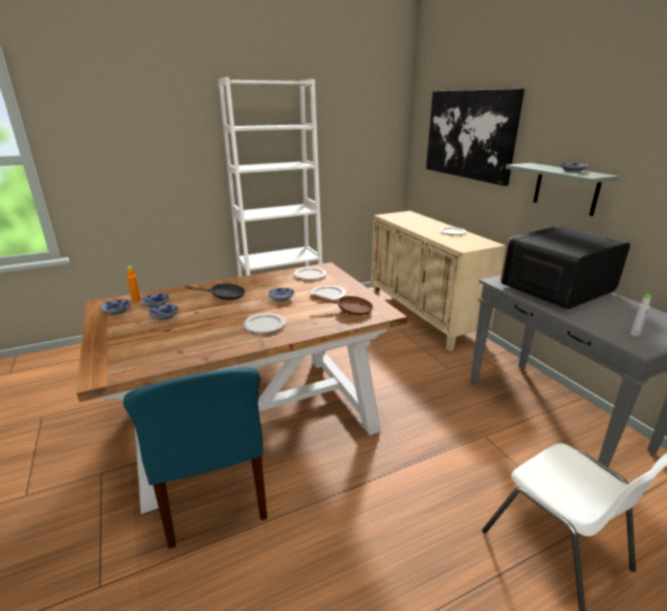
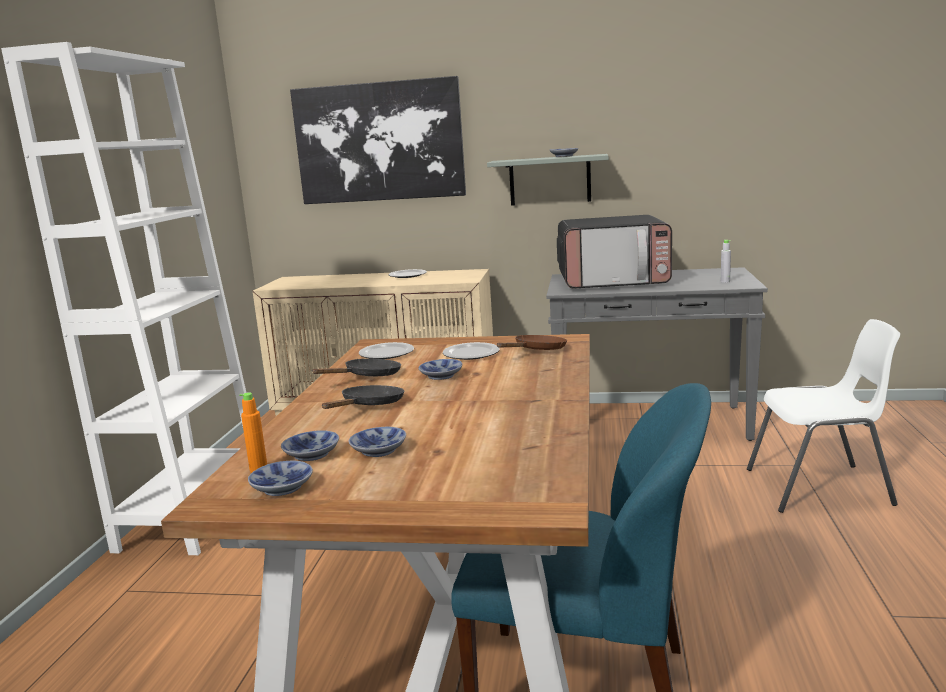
camera: 55 degrees left, 10 degrees down
plate [243,313,286,333] -> none
microwave [501,226,630,309] -> microwave turned 90 degrees counterclockwise [557,215,672,288]
none -> black frying pan [312,359,401,376]

